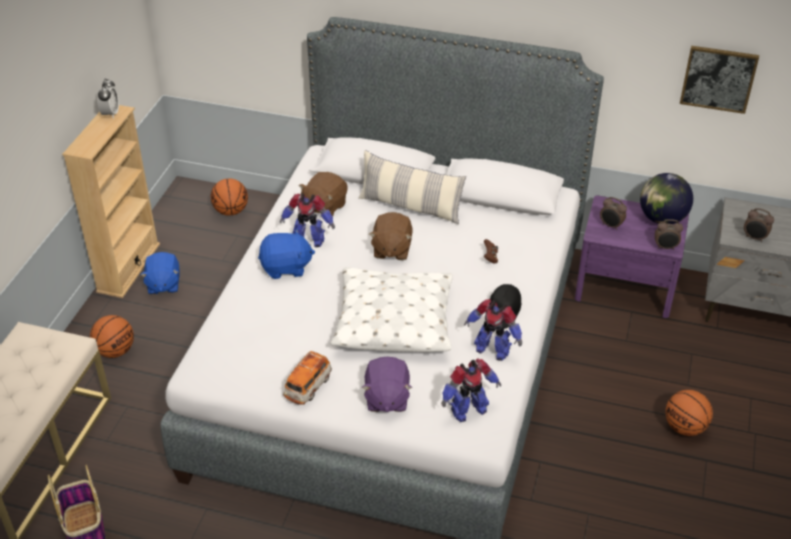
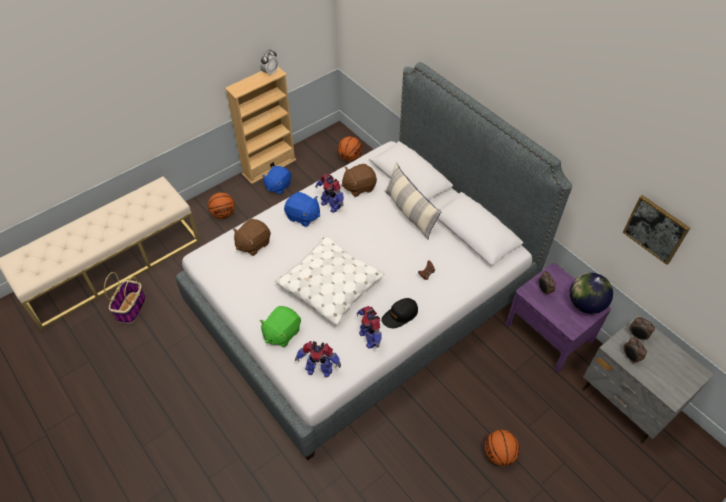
camera: 35 degrees right, 10 degrees up
toy car [283,351,332,405] -> none
purple plush toy [362,357,412,412] -> green plush toy [259,306,301,347]
brown plush toy [369,212,412,260] -> brown plush toy moved to [233,219,271,256]
alarm clock [655,219,683,250] -> alarm clock moved to [629,317,655,341]

